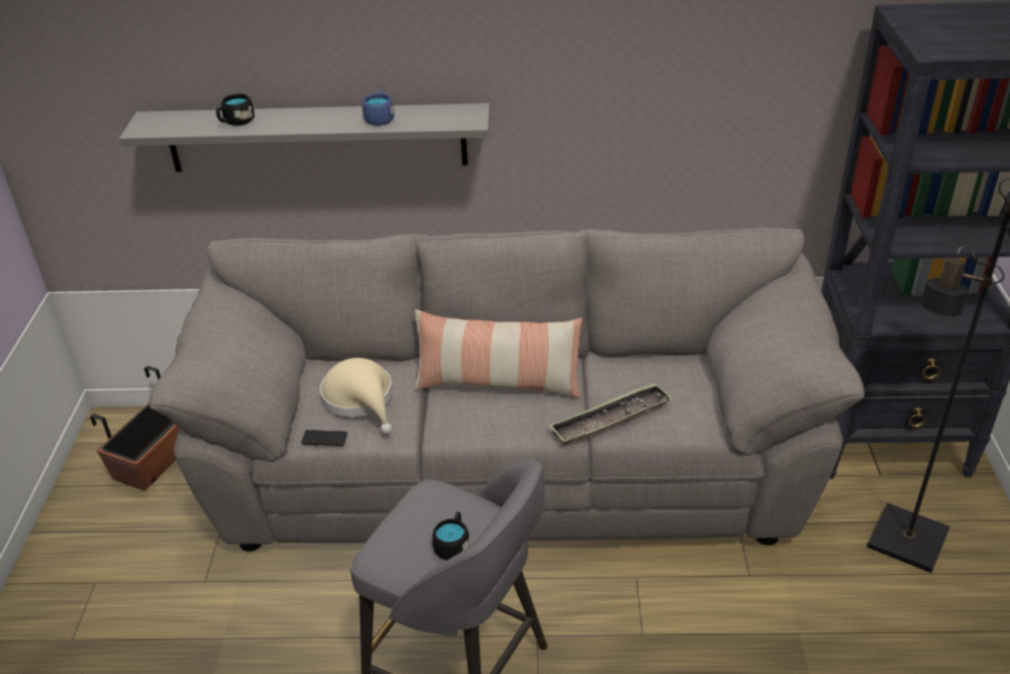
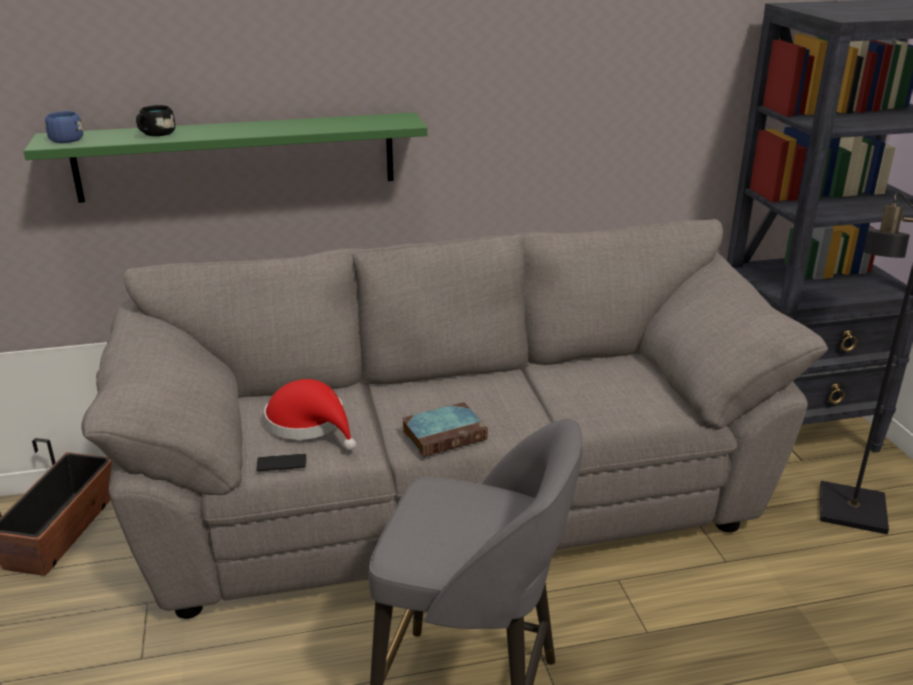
camera: 15 degrees left, 10 degrees down
grey shelf [119,103,490,172] -> green shelf [24,113,428,203]
beige hat [320,358,392,434] -> red hat [264,379,356,450]
blue mug [362,90,394,126] -> blue mug moved to [45,110,83,143]
pillow [414,310,582,398] -> none
black mug [432,512,470,560] -> none
tray [548,383,672,445] -> none
none -> book [402,402,488,457]

